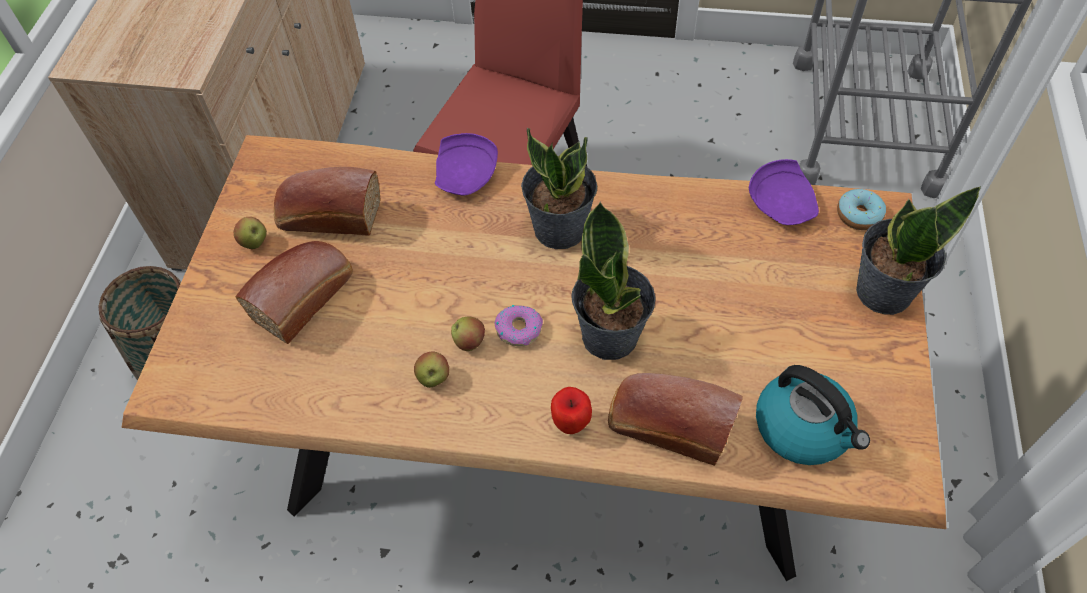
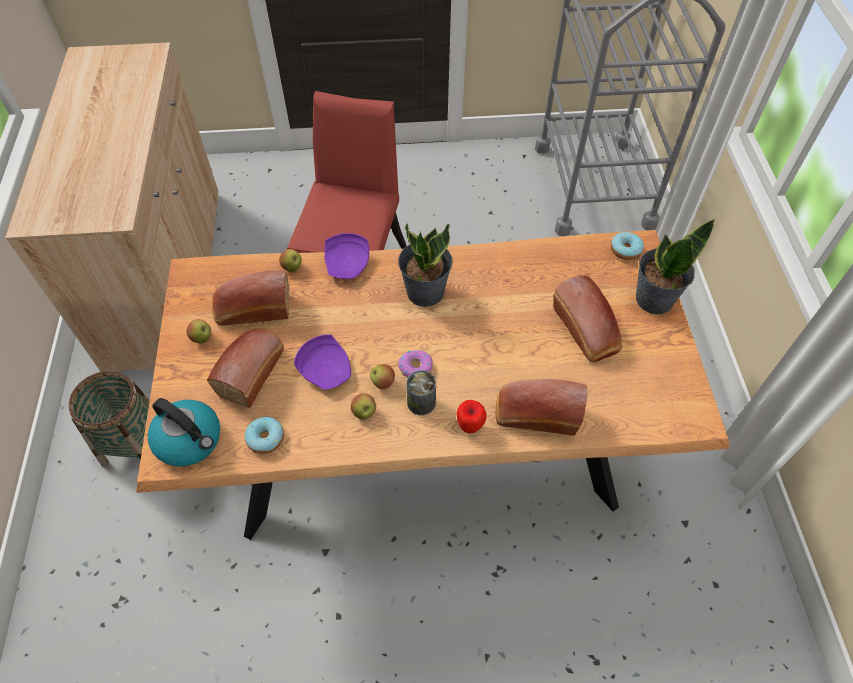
camera: 15 degrees left, 0 degrees up
potted plant [571,201,656,360] -> none
purple plate [749,159,819,225] -> purple plate moved to [294,334,351,390]
kettle [756,365,870,465] -> kettle moved to [148,398,220,467]
none -> donut [245,417,284,454]
none -> apple [279,249,302,272]
none -> can [406,370,436,415]
none -> bread [553,276,622,362]

